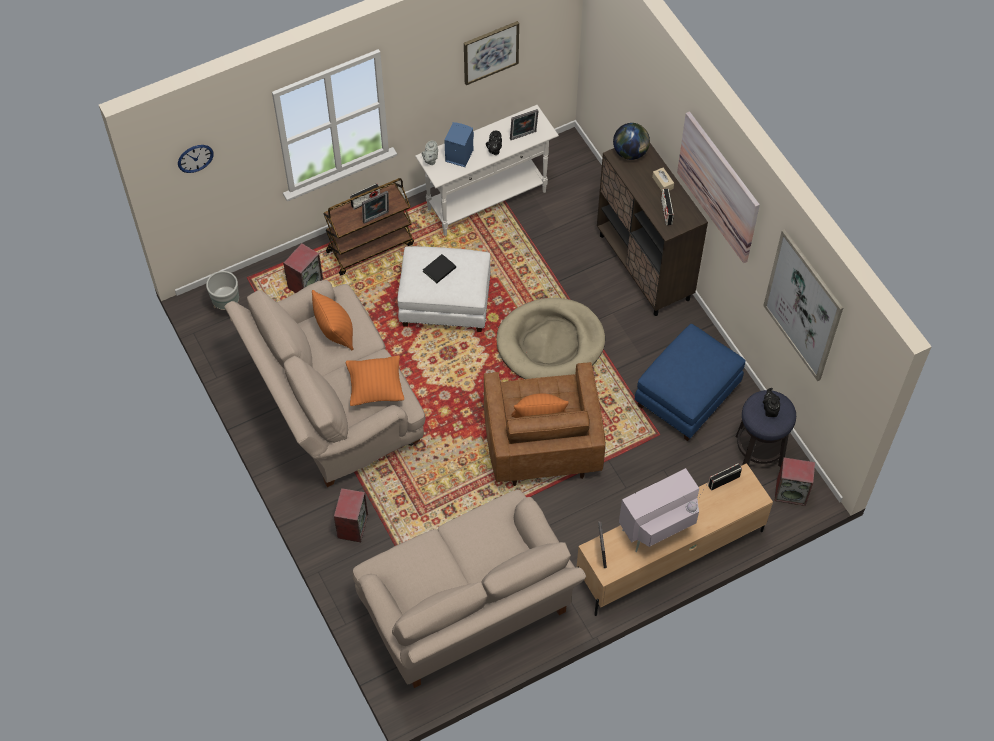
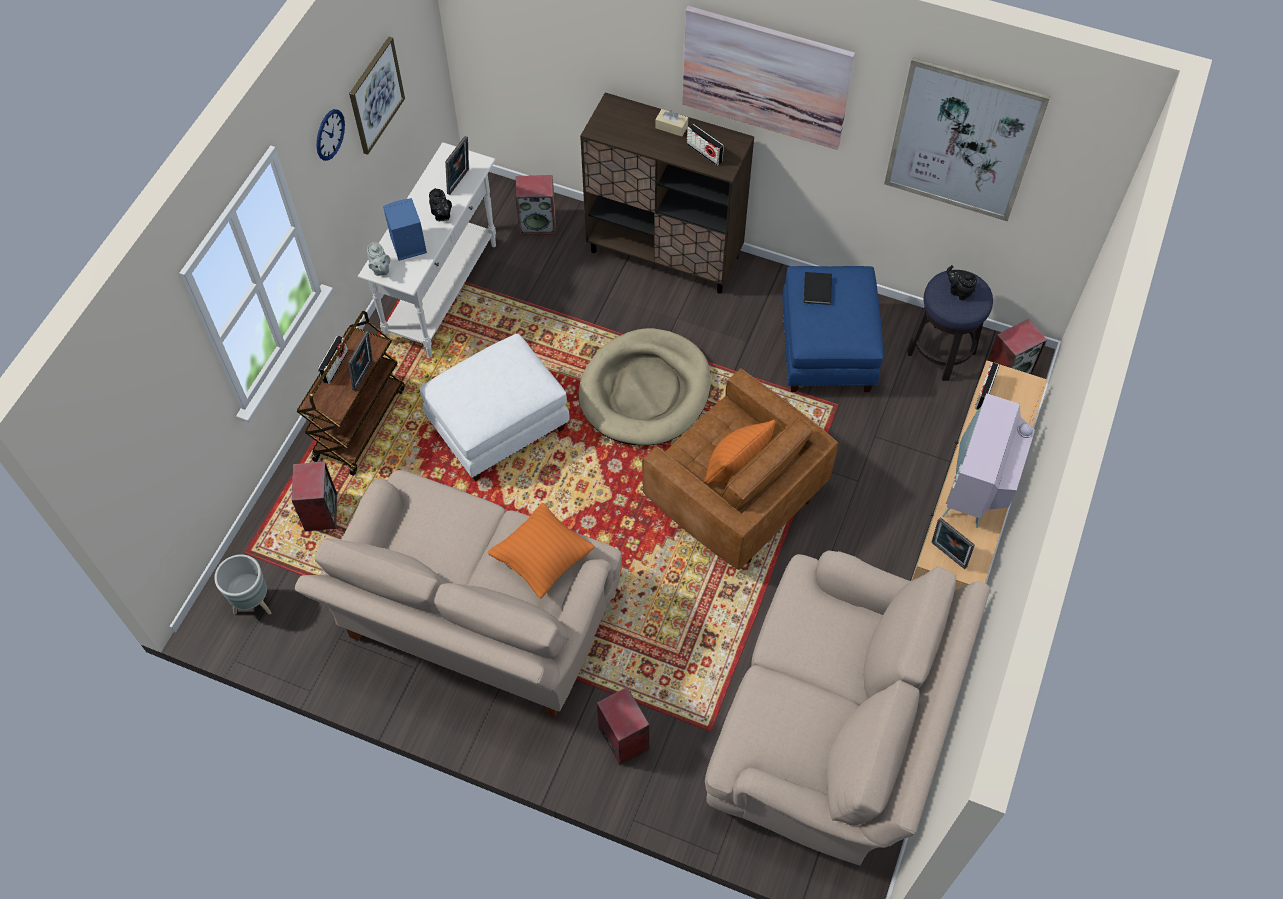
camera: 40 degrees left, 0 degrees up
wall clock [178,145,214,173] -> wall clock moved to [316,109,345,161]
orange pillow [312,290,354,350] -> none
black book [423,254,456,283] -> black book moved to [804,272,832,305]
globe [613,123,650,160] -> none
none -> speaker [515,175,556,235]

